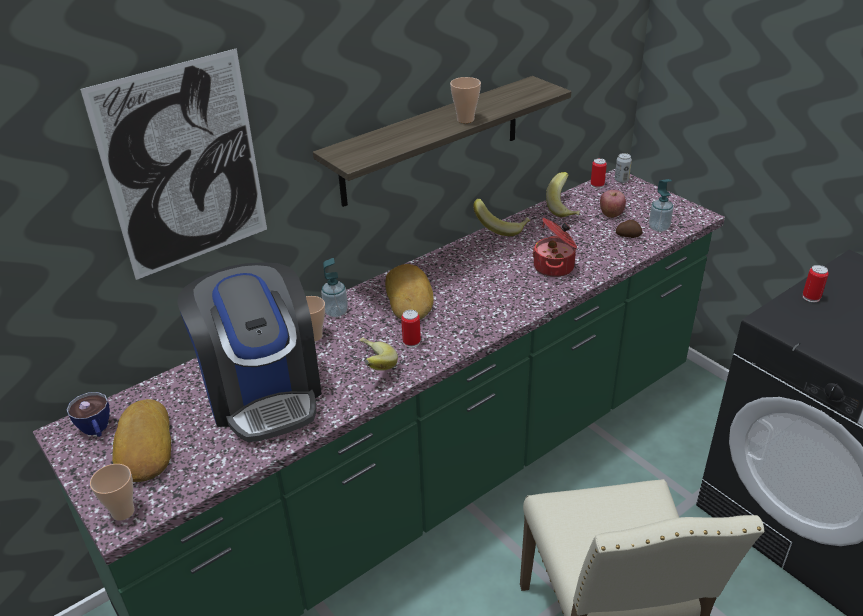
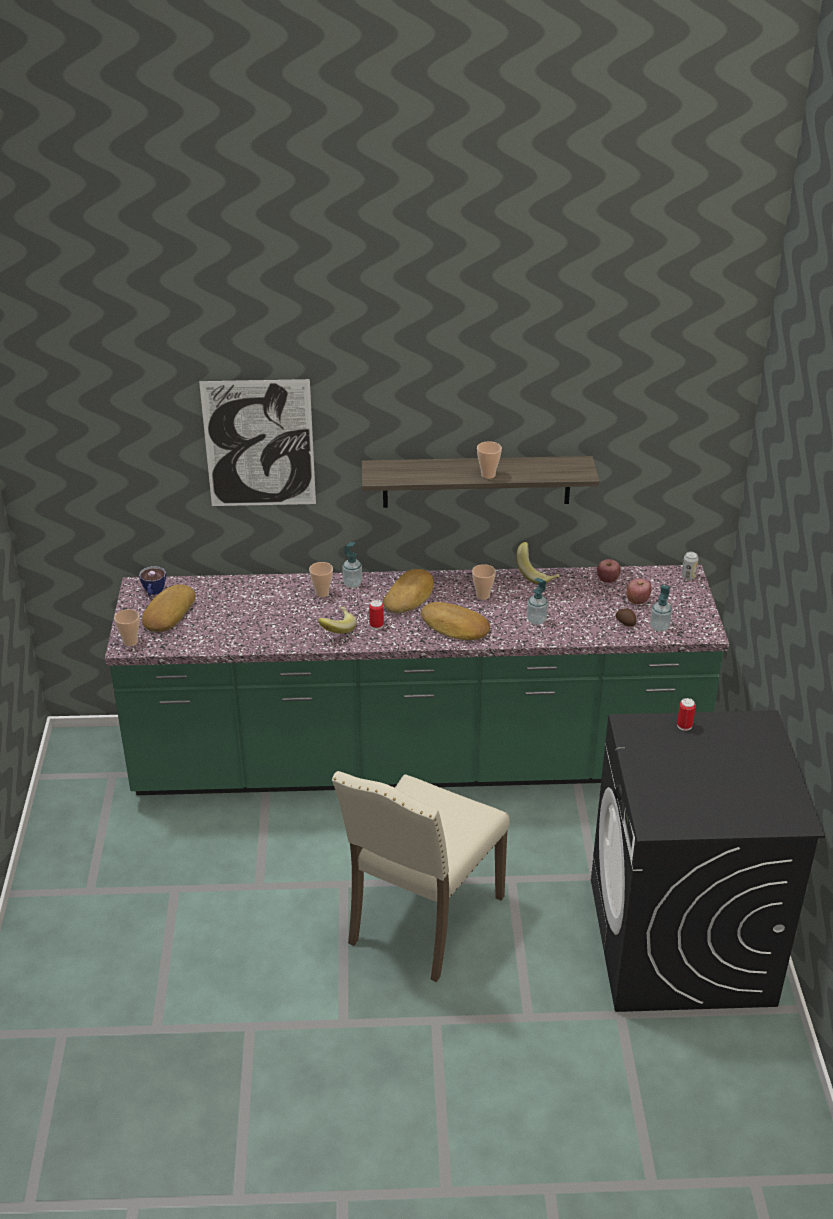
camera: 35 degrees right, 0 degrees up
coffee machine [177,262,322,442] -> none
cooking pot [532,218,577,277] -> soap dispenser [527,578,548,625]
banana [546,172,580,217] -> apple [597,559,621,583]
can [591,158,607,189] -> none
none -> bread [421,602,490,640]
none -> cup [472,564,496,600]

